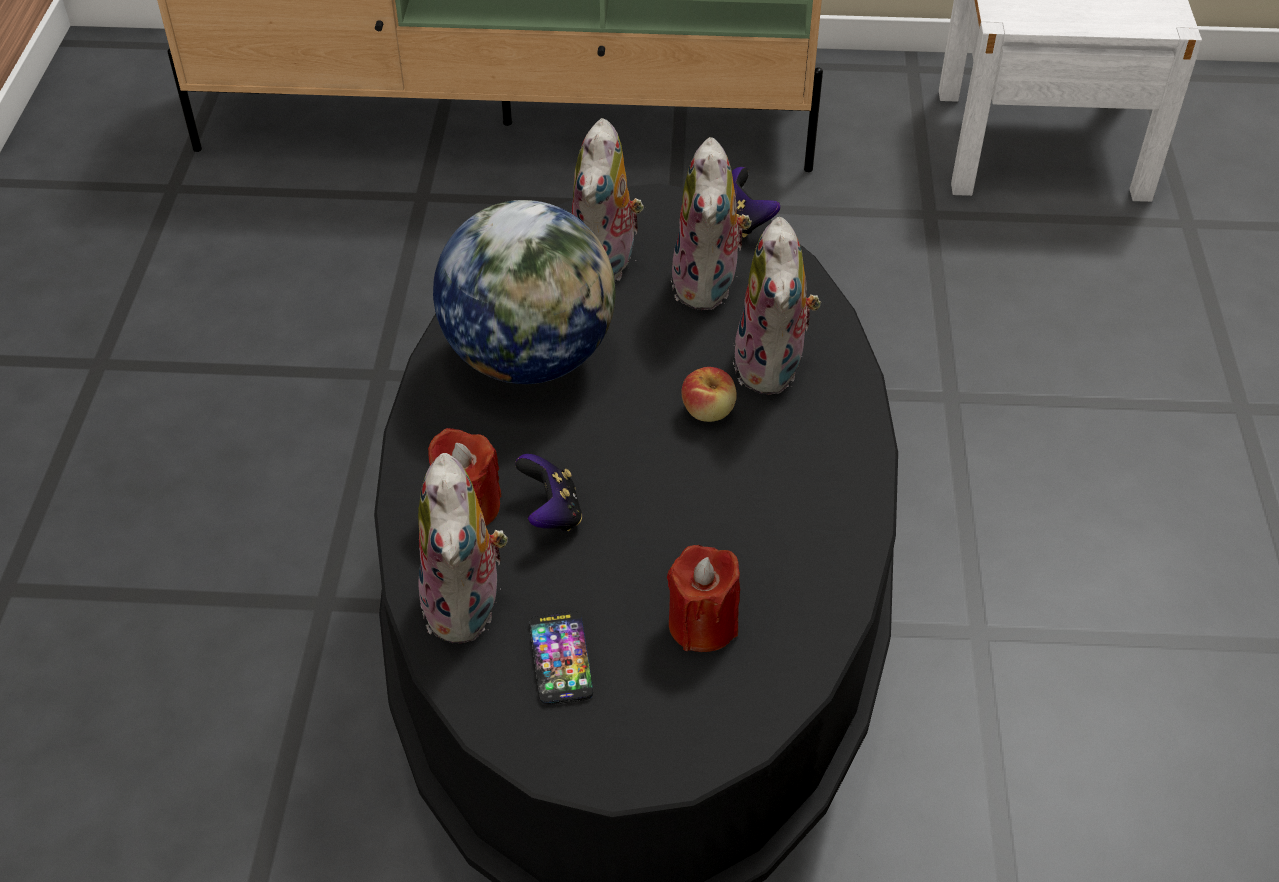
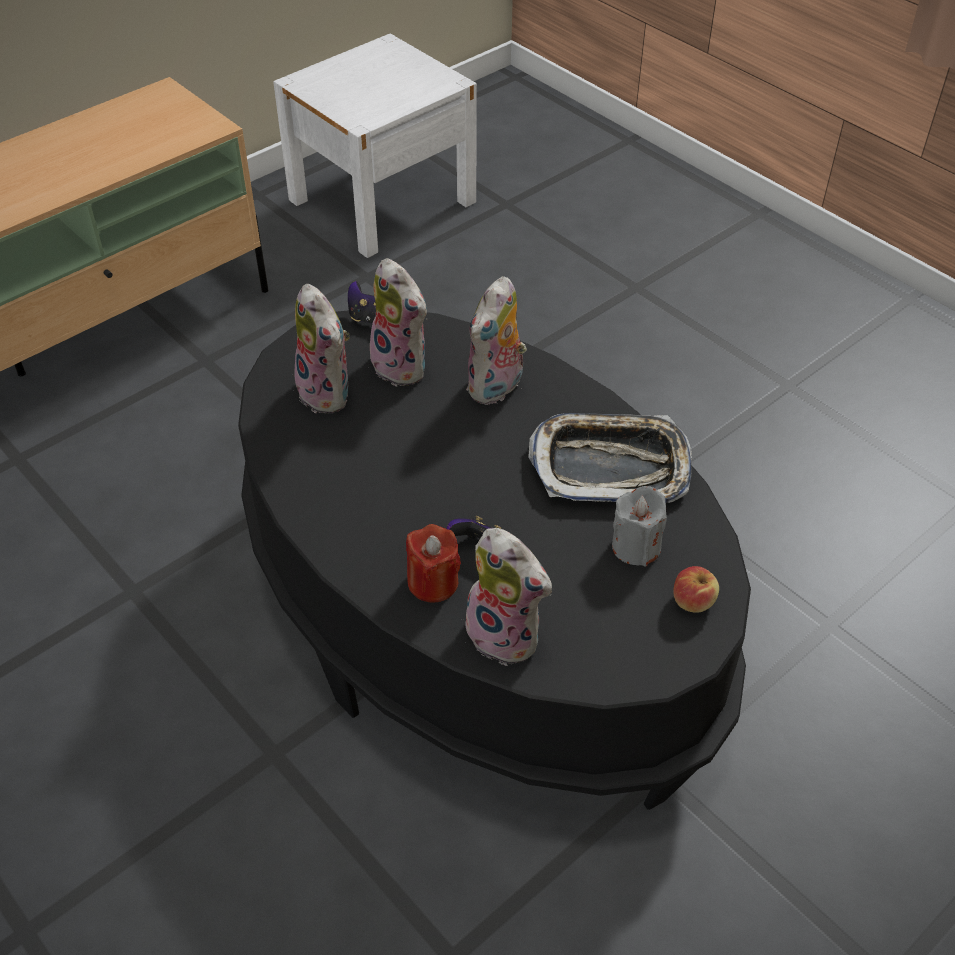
camera: 45 degrees left, 0 degrees up
globe [433,200,616,384] -> none
phone [529,612,593,705] -> none
red candle [667,545,740,652] -> grey candle [612,486,667,566]
apple [682,367,737,422] -> apple moved to [673,566,719,613]
plush toy [733,217,821,395] -> plush toy turned 75 degrees clockwise [467,276,527,405]
none -> tray [528,413,692,503]

